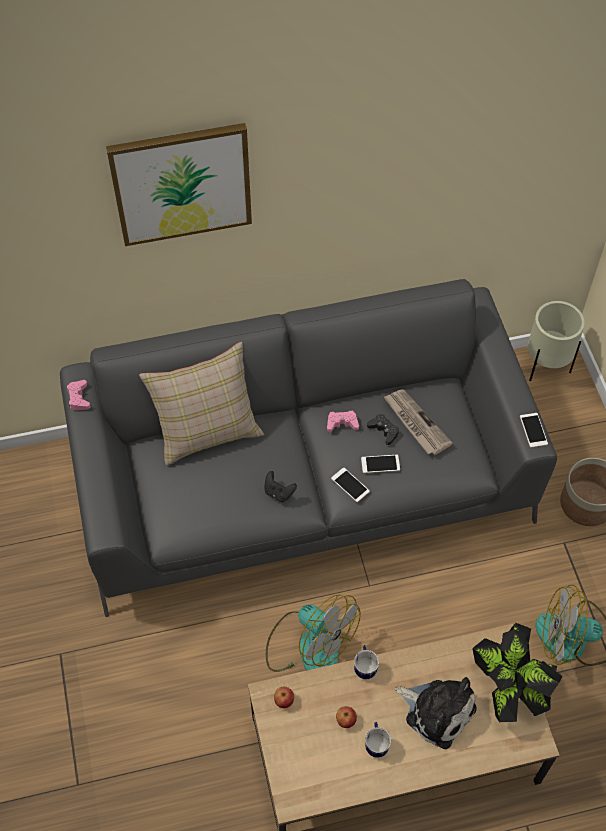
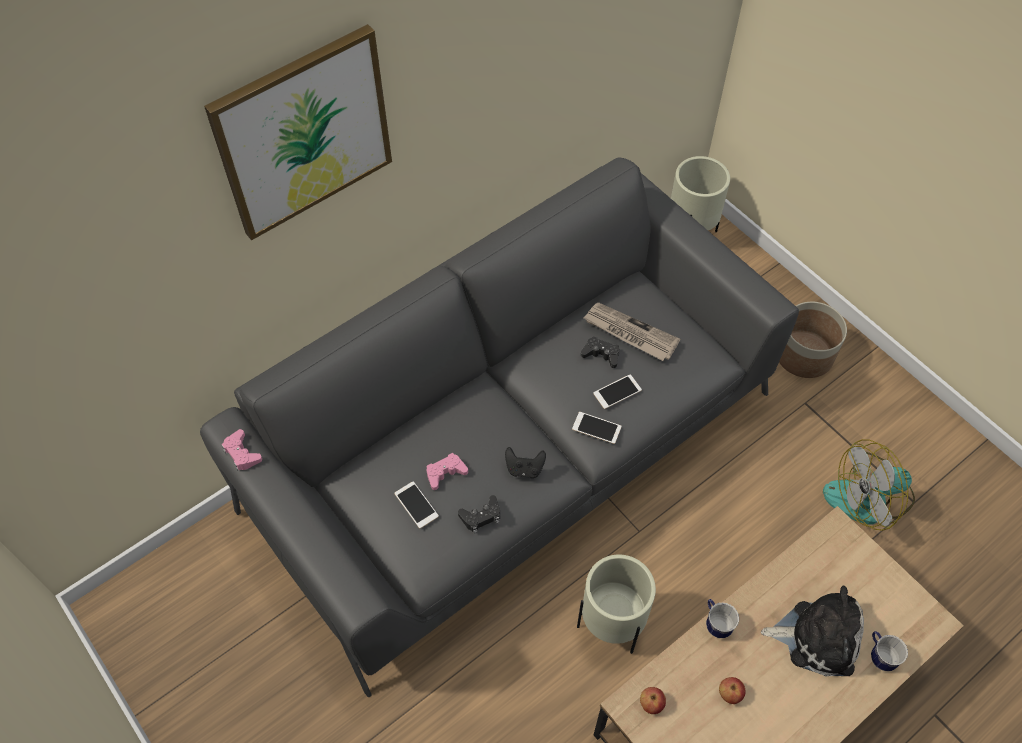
camera: 25 degrees left, 0 degrees up
beige pillow [139,342,264,466] -> none
fan [266,594,361,672] -> beige planter [577,555,656,654]
pink game controller [327,411,359,432] -> pink game controller moved to [427,453,468,490]
mug [365,722,391,758] -> mug moved to [871,631,908,671]
potted plant [472,623,562,722] -> none
phone [520,413,548,448] -> phone moved to [394,482,439,528]
none -> black game controller [458,495,500,533]

